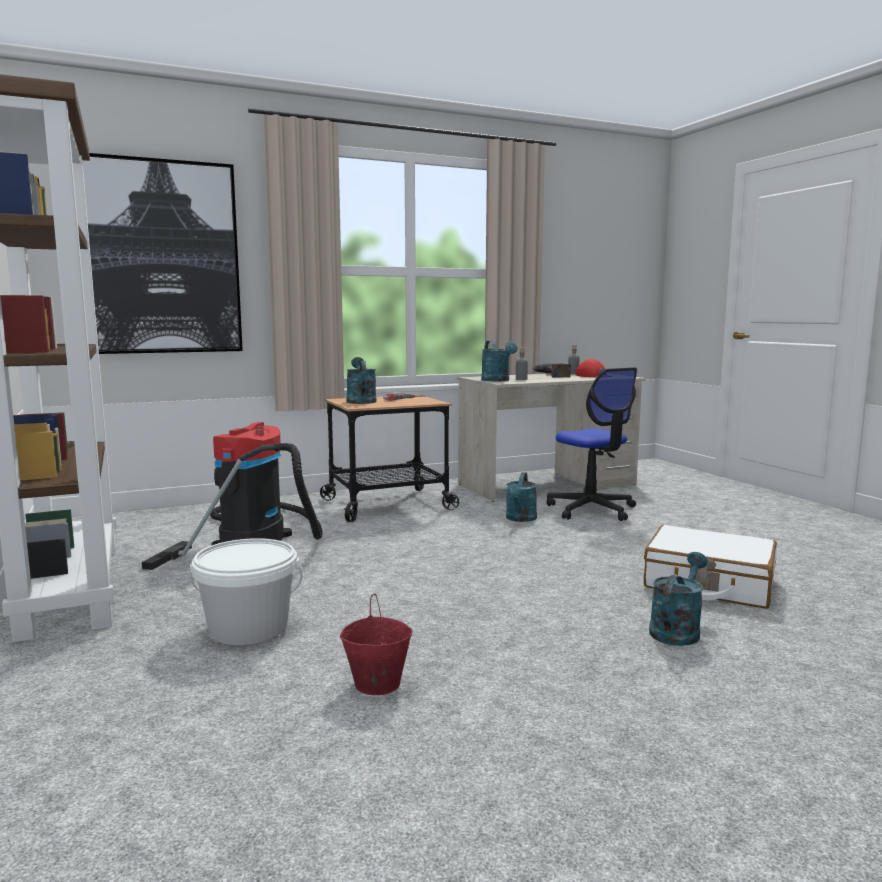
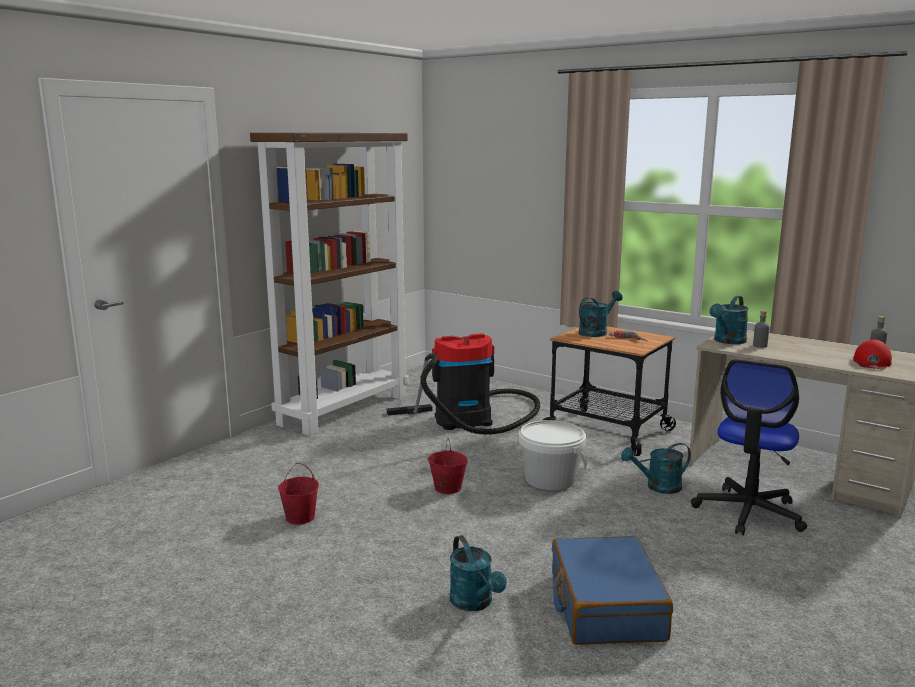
camera: 60 degrees right, 5 degrees up
picture [82,153,243,354] -> none
white bucket [190,538,303,645] -> white bucket moved to [518,420,587,491]
power drill [532,363,571,378] -> none
white suitcase [644,525,777,609] -> blue suitcase [552,536,673,645]
turquoise watering can [649,552,708,646] -> turquoise watering can turned 60 degrees clockwise [450,535,506,611]
none -> red bucket [427,437,468,494]

